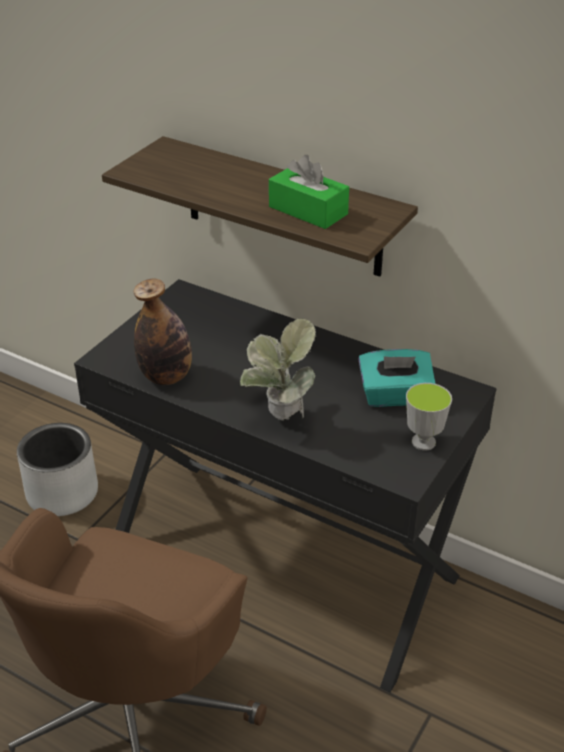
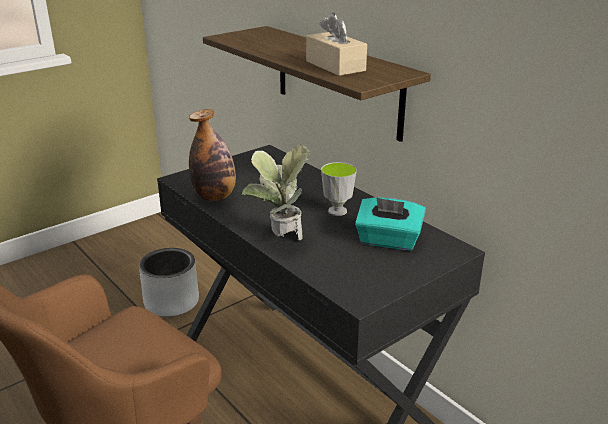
camera: 20 degrees right, 10 degrees down
green tissue box [269,155,349,229] -> beige tissue box [306,13,367,76]
cup [406,383,452,451] -> cup moved to [321,162,357,216]

